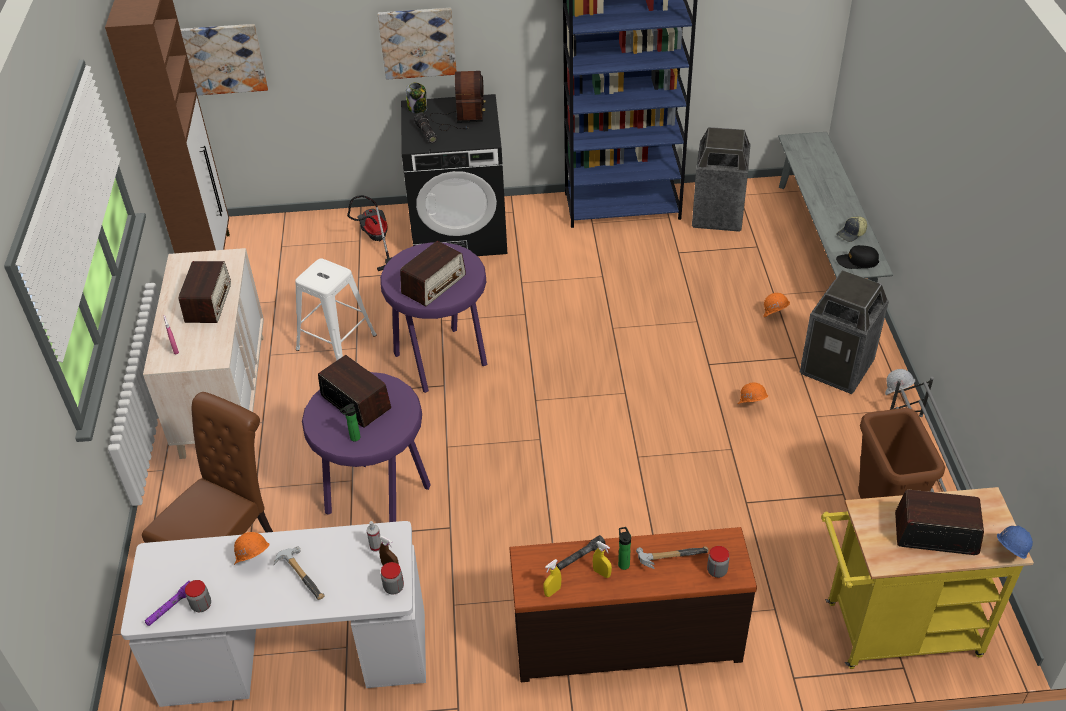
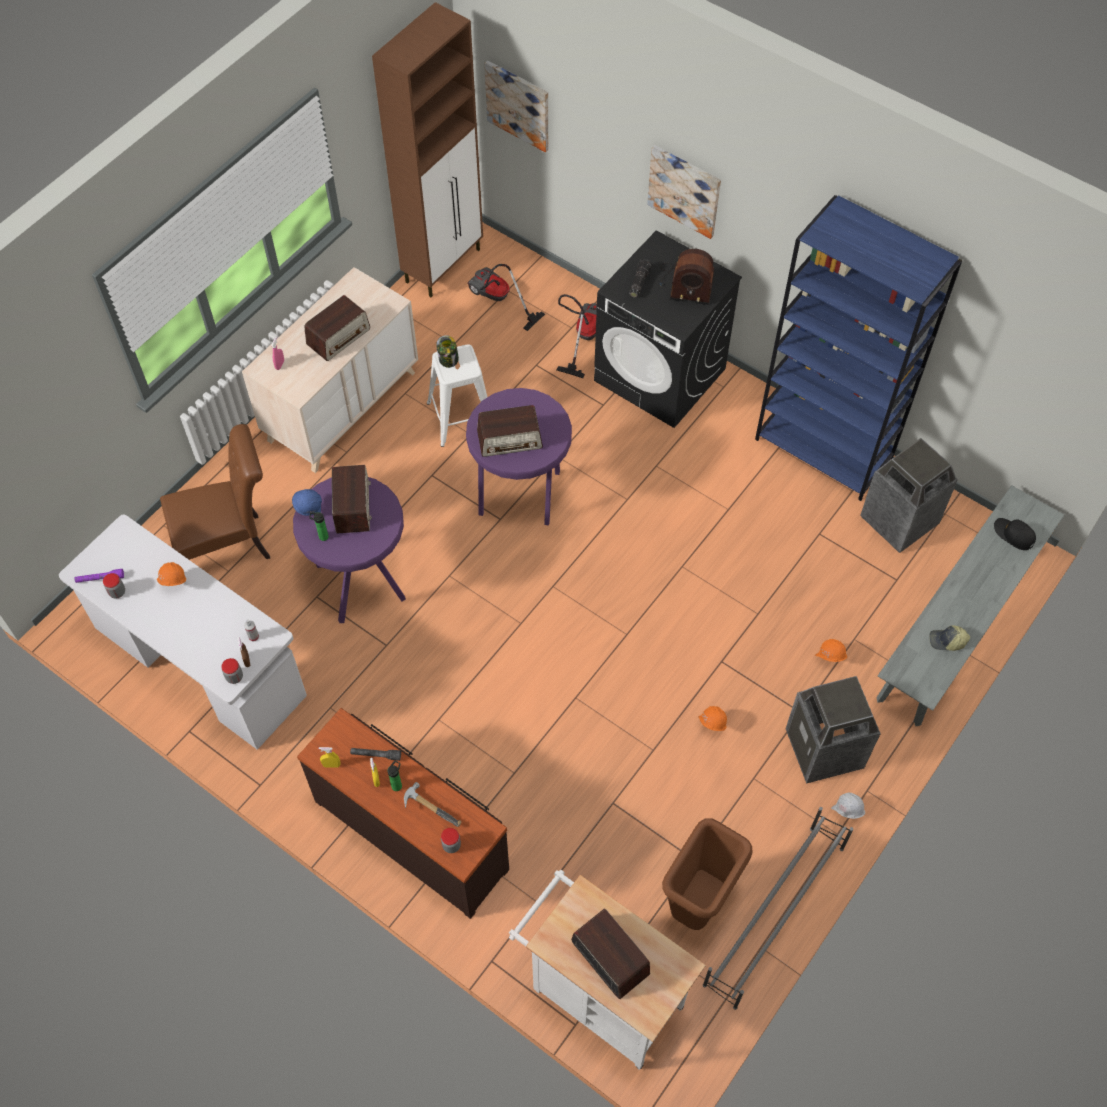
camera: 40 degrees right, 15 degrees up
hammer [273,546,325,600] -> none
jar [406,82,427,114] -> jar moved to [436,335,459,368]
radio [430,71,486,131] -> radio turned 60 degrees clockwise [659,249,714,305]
yellow cart [821,487,1034,669] -> white cart [509,870,706,1070]
black cap [836,245,879,269] -> black cap moved to [994,518,1036,550]
blue hard hat [997,526,1033,559] -> blue hard hat moved to [292,489,322,516]
none -> vacuum cleaner [467,264,545,331]

